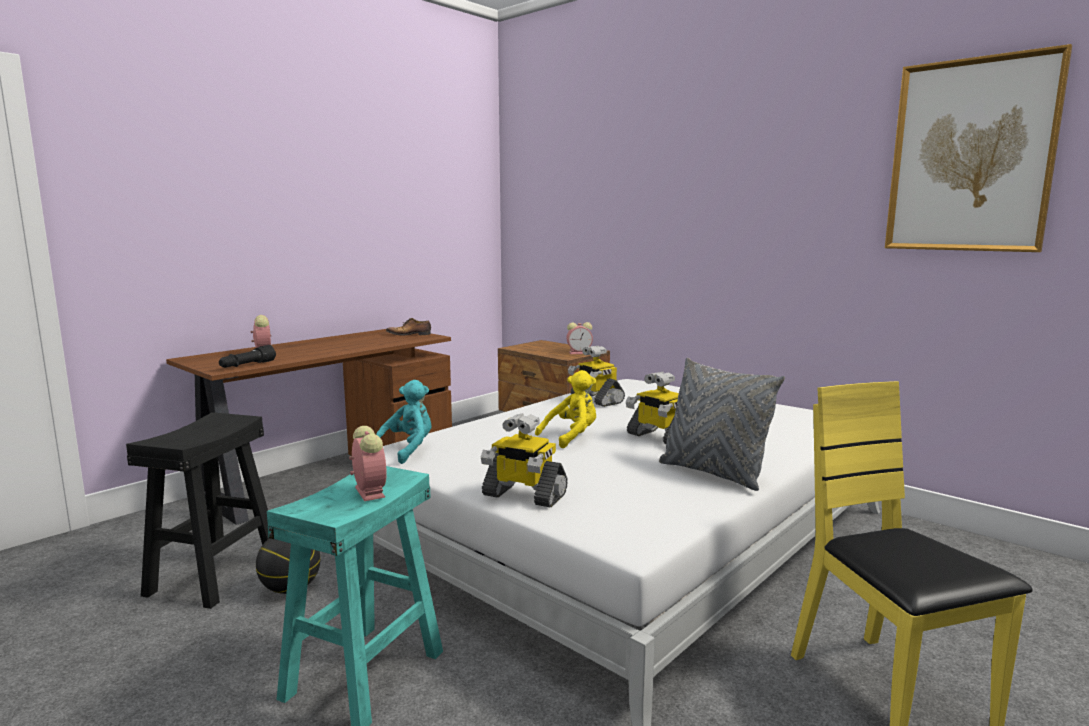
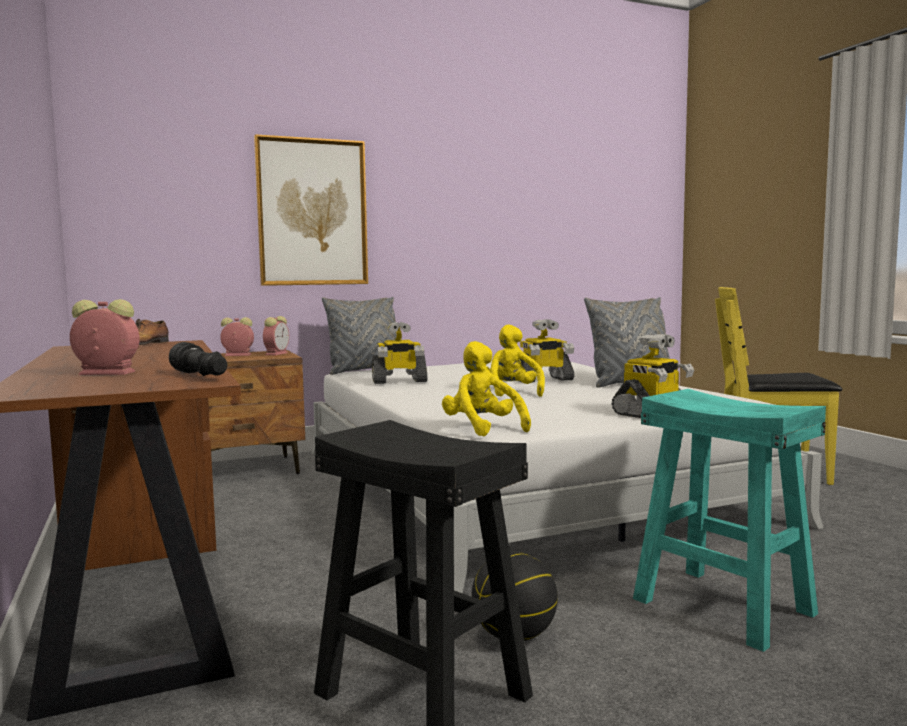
camera: 65 degrees left, 5 degrees down
alarm clock [349,426,387,501] -> alarm clock moved to [220,317,254,356]
turquoise plush toy [376,380,432,464] -> yellow plush toy [442,341,531,437]
picture [885,44,1072,252] -> picture moved to [254,134,368,286]
none -> grey pillow [322,297,396,375]

